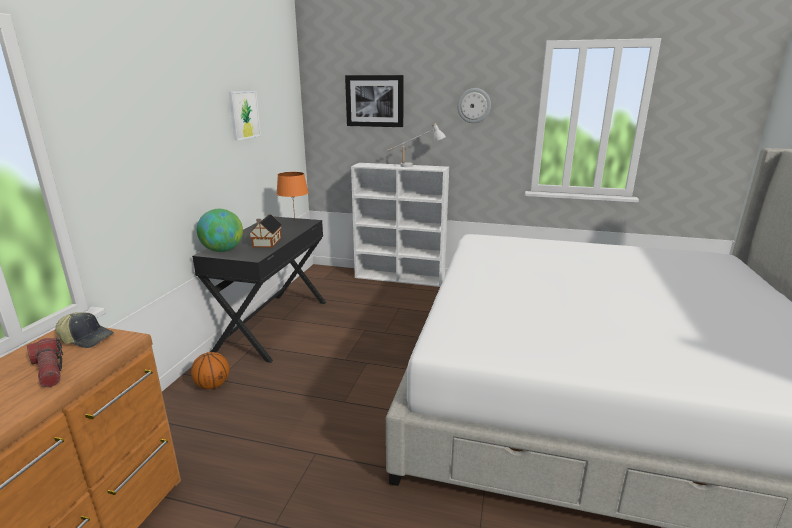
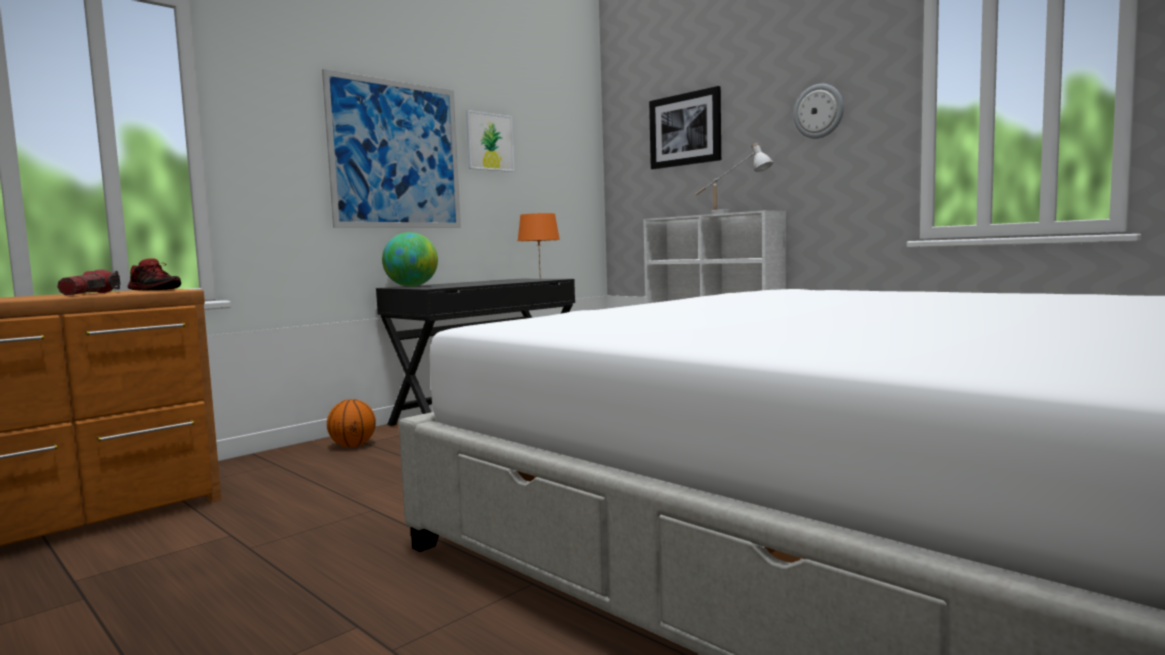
camera: 30 degrees right, 15 degrees down
cap [55,312,114,348] -> shoe [128,258,181,291]
toy house [249,214,282,247] -> none
none -> picture [322,69,461,228]

